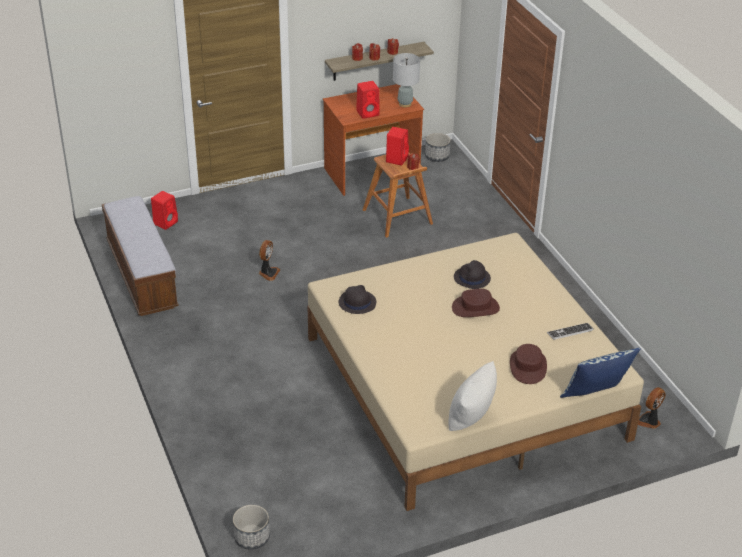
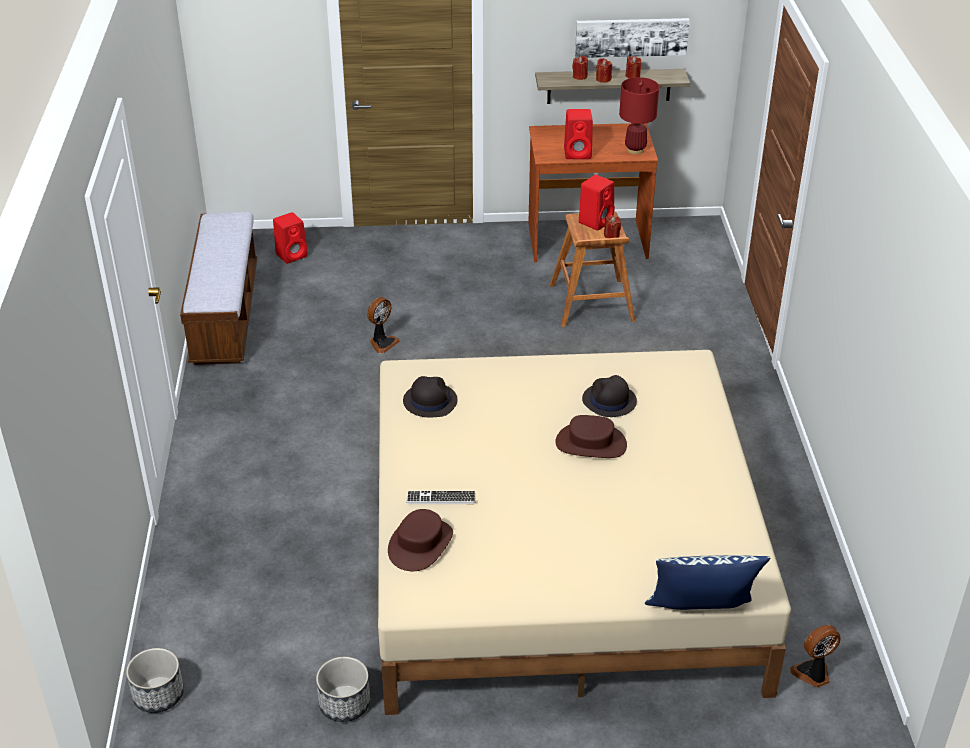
camera: 20 degrees right, 0 degrees up
grey table lamp [393,53,420,107] -> red table lamp [619,77,659,154]
planter [425,133,451,162] -> planter moved to [316,657,370,722]
white pillow [448,361,497,431] -> none
brown hat [510,344,547,384] -> brown hat moved to [388,509,453,571]
keyboard [547,323,594,340] -> keyboard moved to [406,491,476,504]
none -> picture [575,18,690,58]

